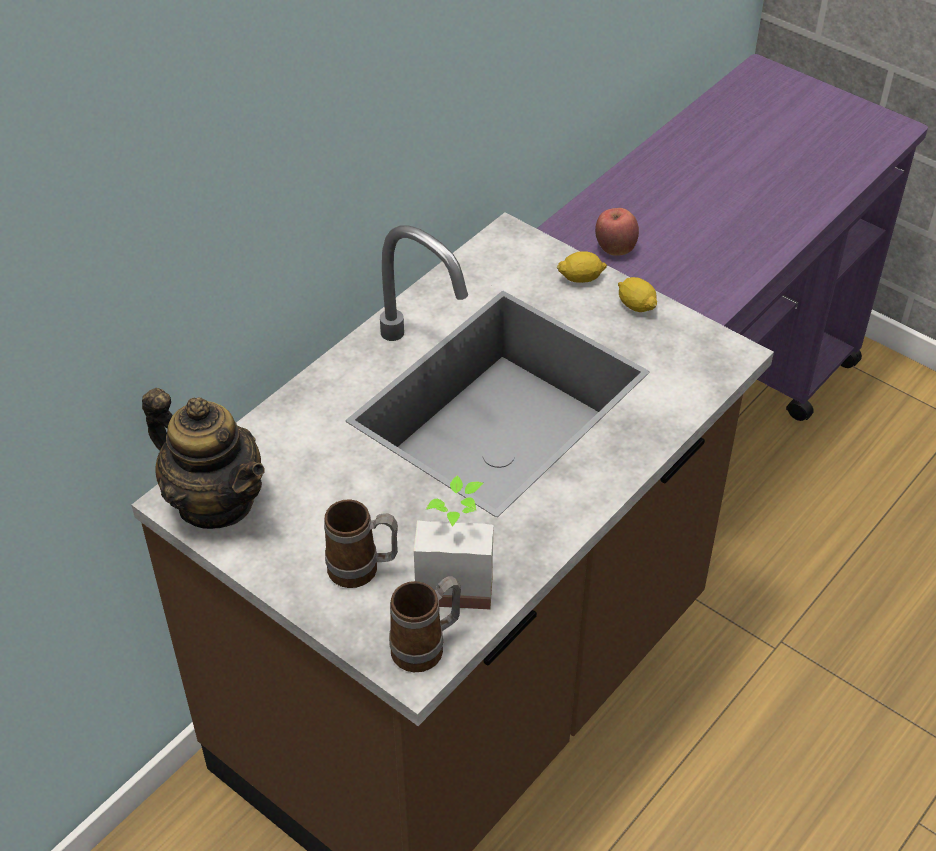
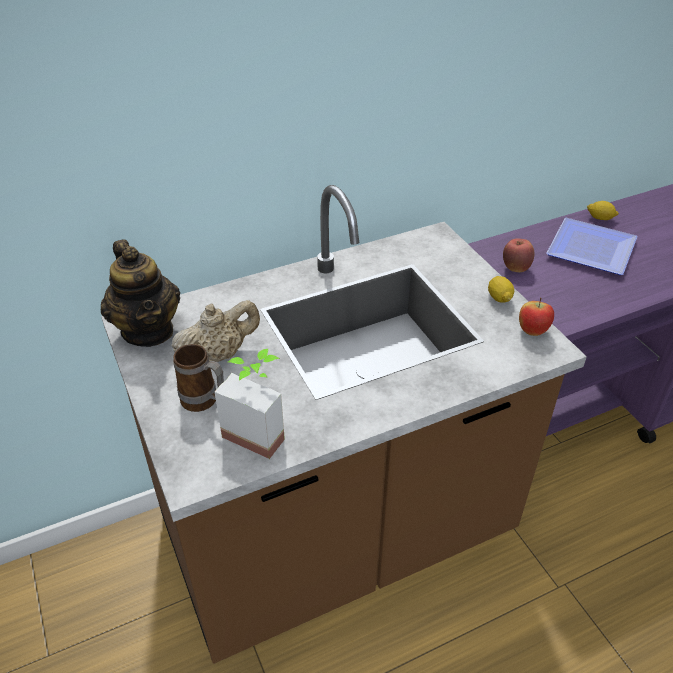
camera: 25 degrees right, 5 degrees down
mug [389,576,461,672] -> none
lemon [557,251,607,283] -> lemon moved to [587,201,619,220]
none -> beige teapot [171,300,260,362]
none -> apple [519,297,554,336]
none -> plate [546,218,638,275]

